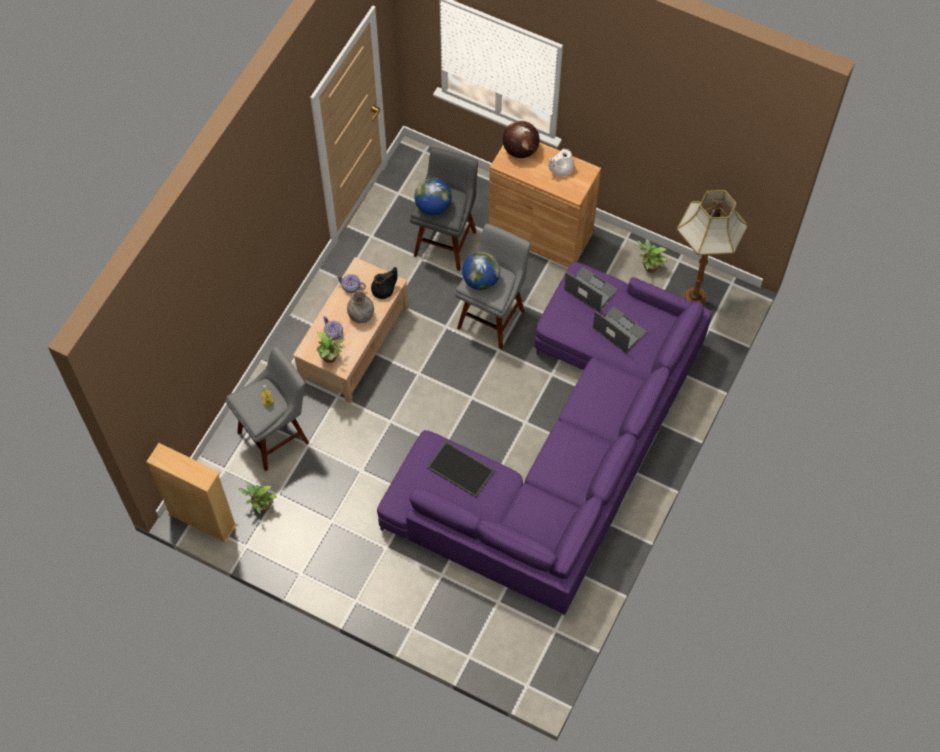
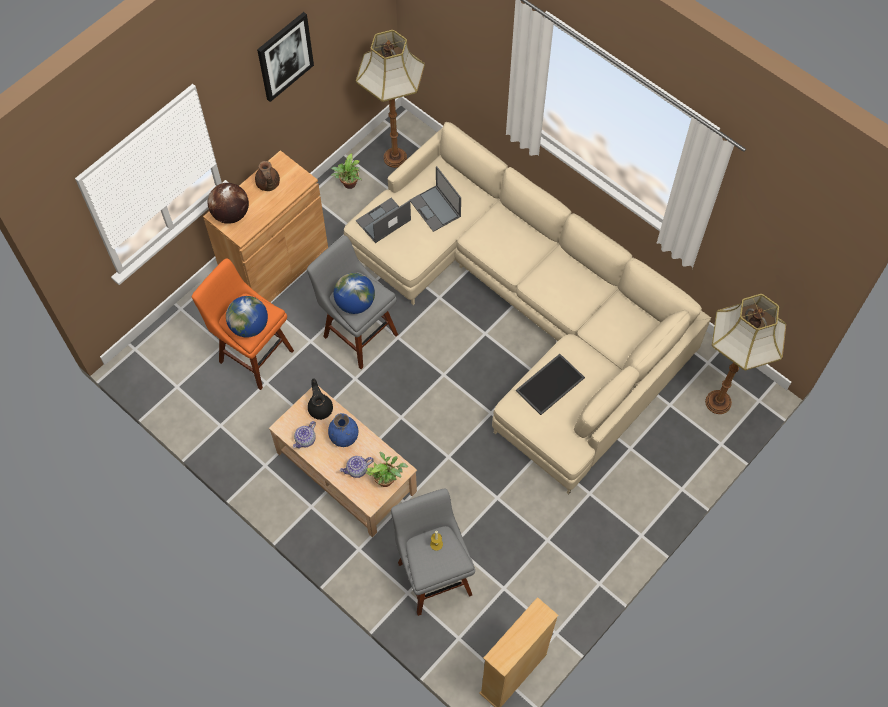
camera: 75 degrees left, 0 degrees up
potted plant [238,482,277,514] -> none
grey vase [347,291,374,323] -> blue vase [328,413,359,447]
purple sofa [377,262,713,616] -> beige sofa [344,122,711,494]
grey stool [410,147,478,271] -> orange stool [192,258,294,390]
white teapot [548,149,574,176] -> brown teapot [255,161,280,191]
laptop [593,306,647,353] -> laptop turned 90 degrees counterclockwise [410,166,461,232]
none -> picture [257,12,314,102]
none -> floor lamp [705,294,786,414]

